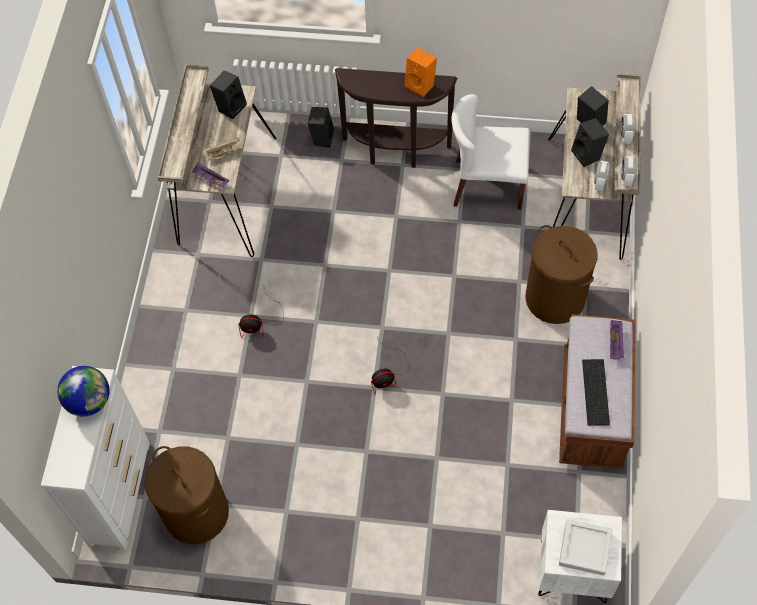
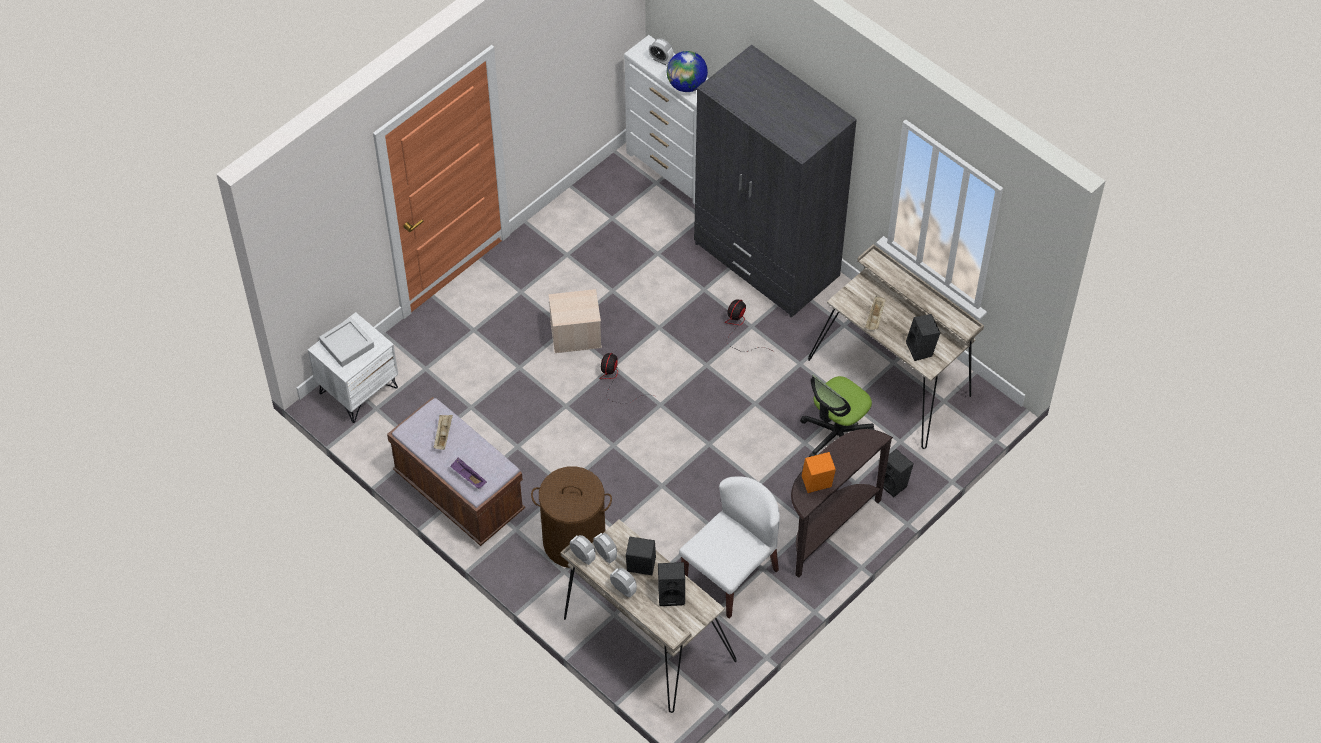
camera: 125 degrees right, 5 degrees down
brown laundry basket [145,446,229,544] -> none
purple tray [192,163,229,188] -> none
keyboard [582,359,610,426] -> beige tray [434,415,453,450]
none -> beige storage box [549,289,602,353]
none -> alarm clock [649,38,674,65]
none -> grey wardrobe [694,45,857,318]
none -> office chair [800,375,874,457]

